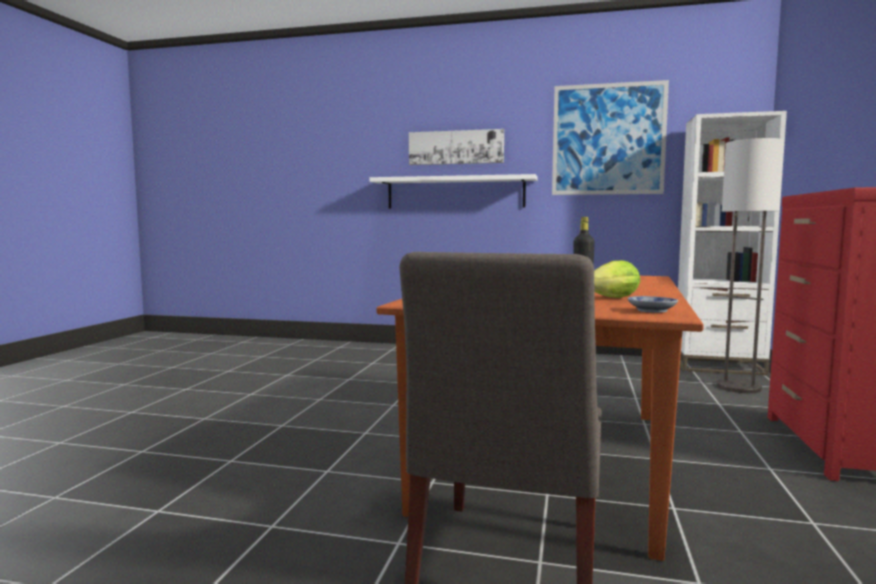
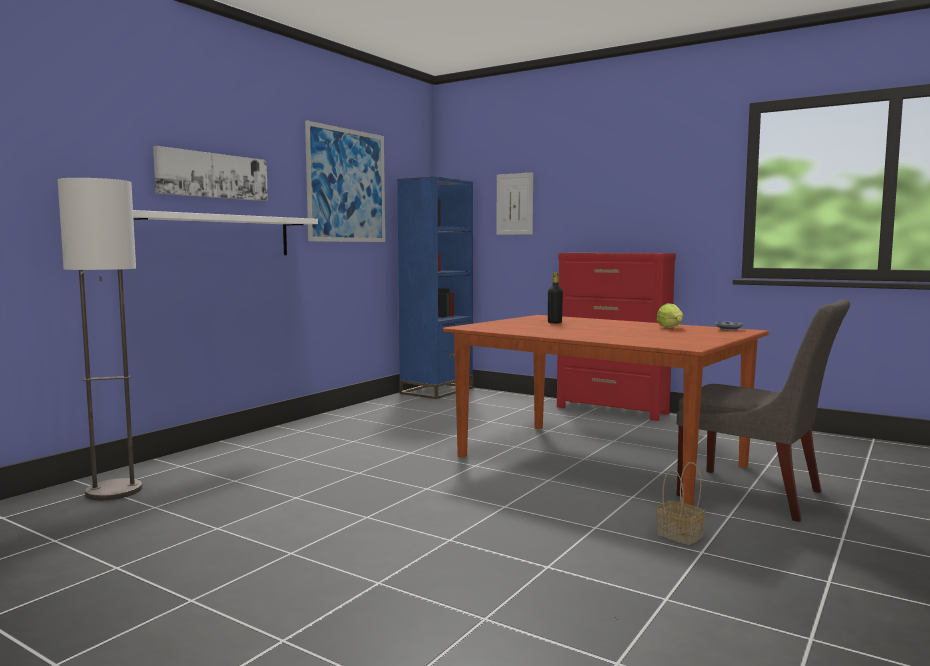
camera: 70 degrees left, 0 degrees up
white bookcase [678,111,787,376] -> blue bookcase [397,176,473,399]
floor lamp [716,138,784,393] -> floor lamp moved to [58,178,142,500]
none -> picture [496,172,533,235]
none -> basket [656,462,705,545]

